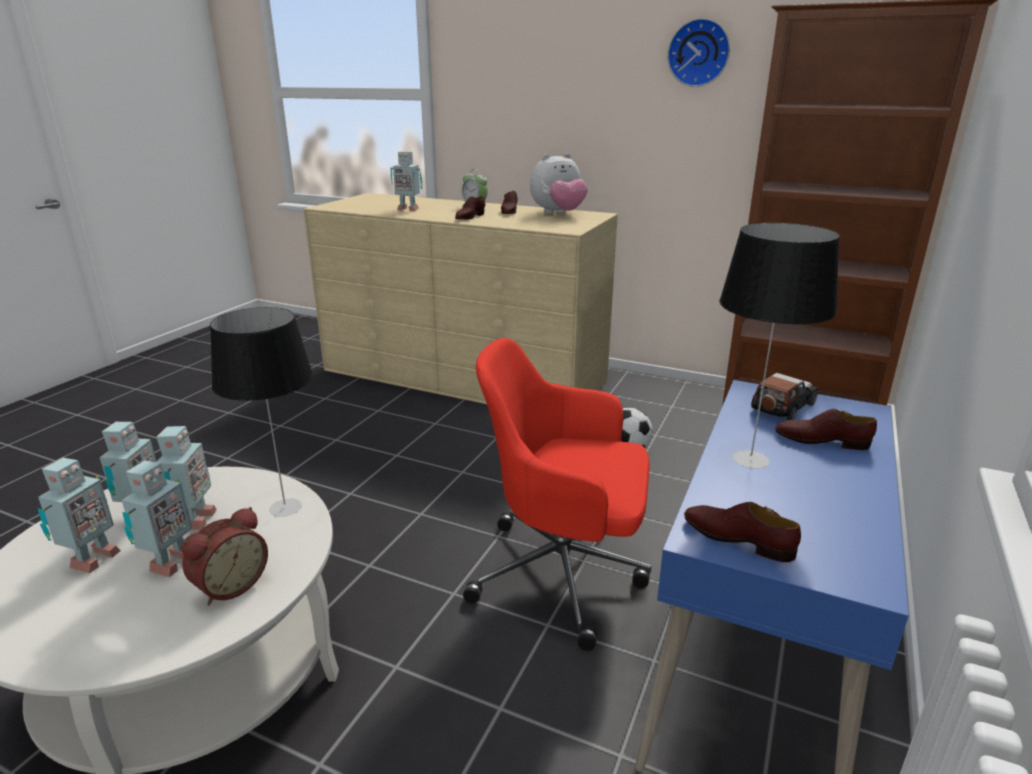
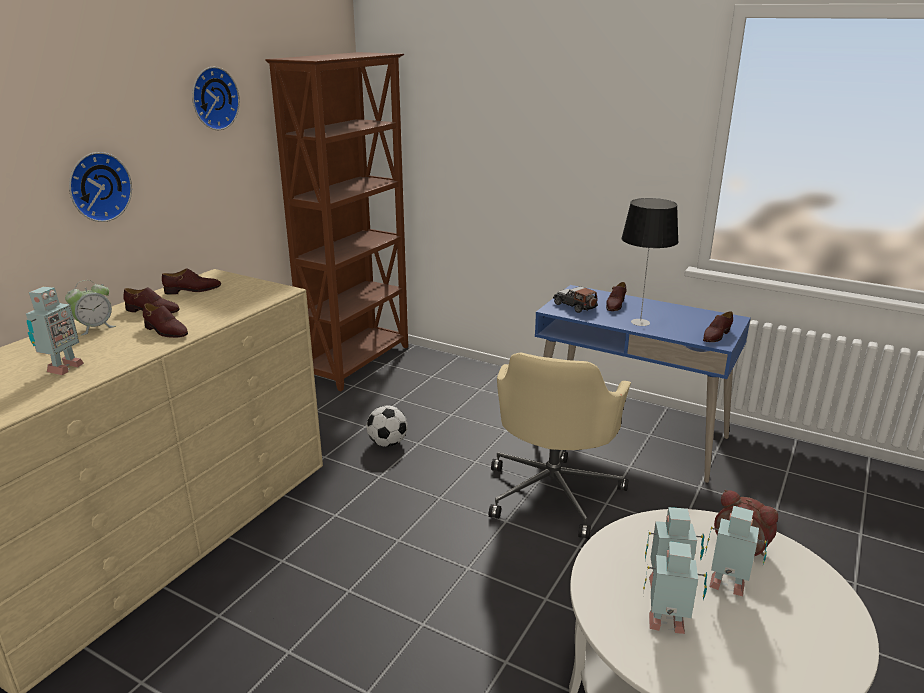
camera: 85 degrees left, 0 degrees up
toy robot [38,458,121,574] -> none
table lamp [210,307,313,517] -> none
red office chair [463,338,651,651] -> beige office chair [489,353,631,539]
plush toy [530,153,588,214] -> brown shoe [162,268,221,295]
none -> wall clock [69,152,132,222]

